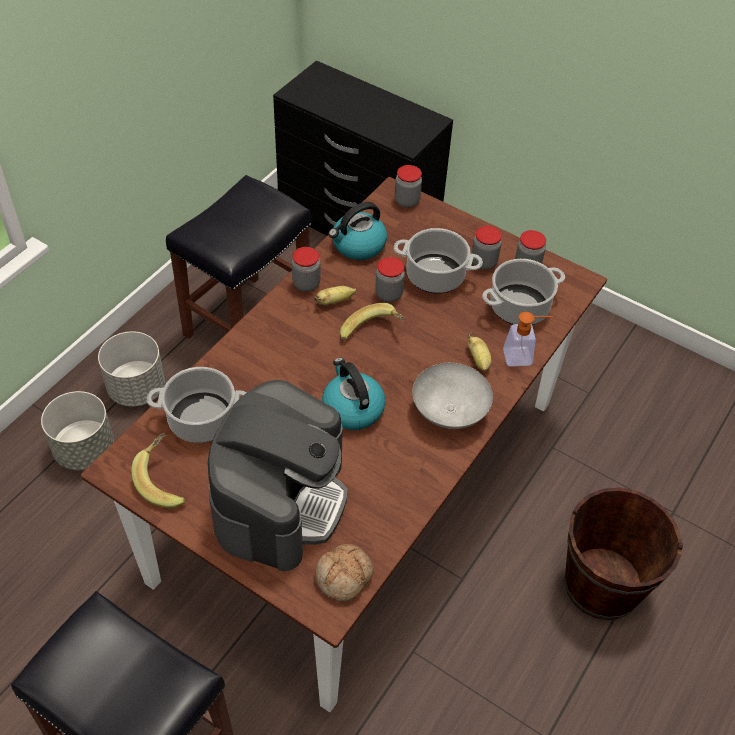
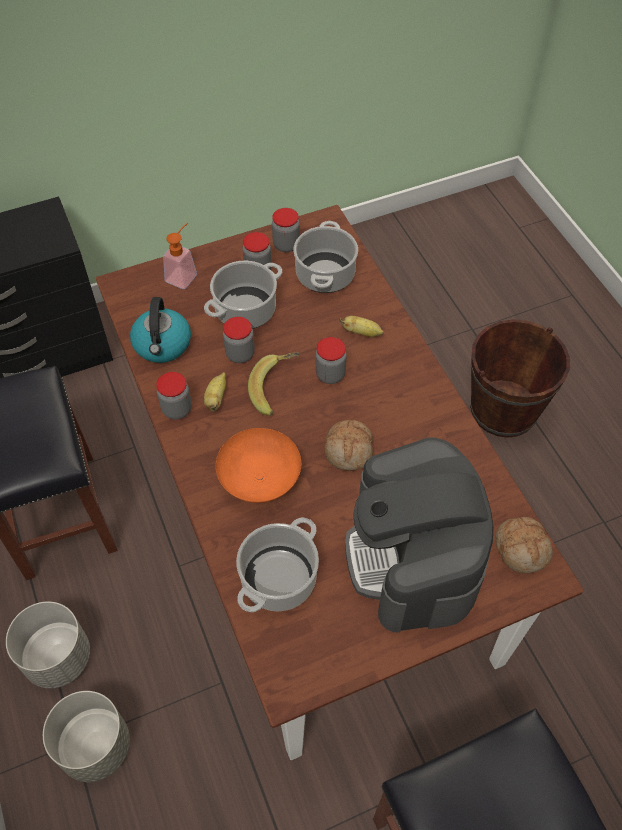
camera: 55 degrees left, 5 degrees up
banana [131,433,186,508] -> none
coffee machine [208,380,348,571] -> coffee machine turned 150 degrees counterclockwise [345,438,493,633]
kettle [322,358,386,430] -> bread [324,420,373,471]
jar [395,165,422,208] -> jar moved to [315,337,347,384]
grey bowl [413,363,493,429] -> none
soap dispenser [503,312,553,367] -> soap dispenser moved to [163,223,197,289]
none -> orange bowl [216,428,301,503]

